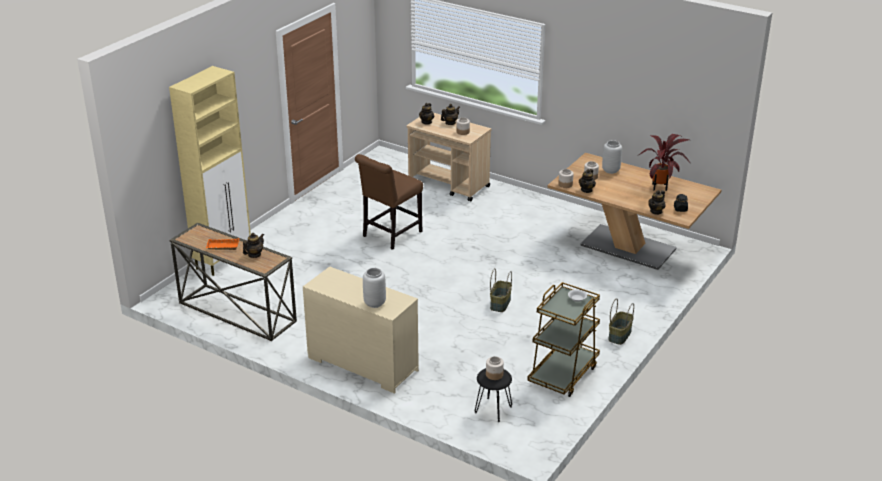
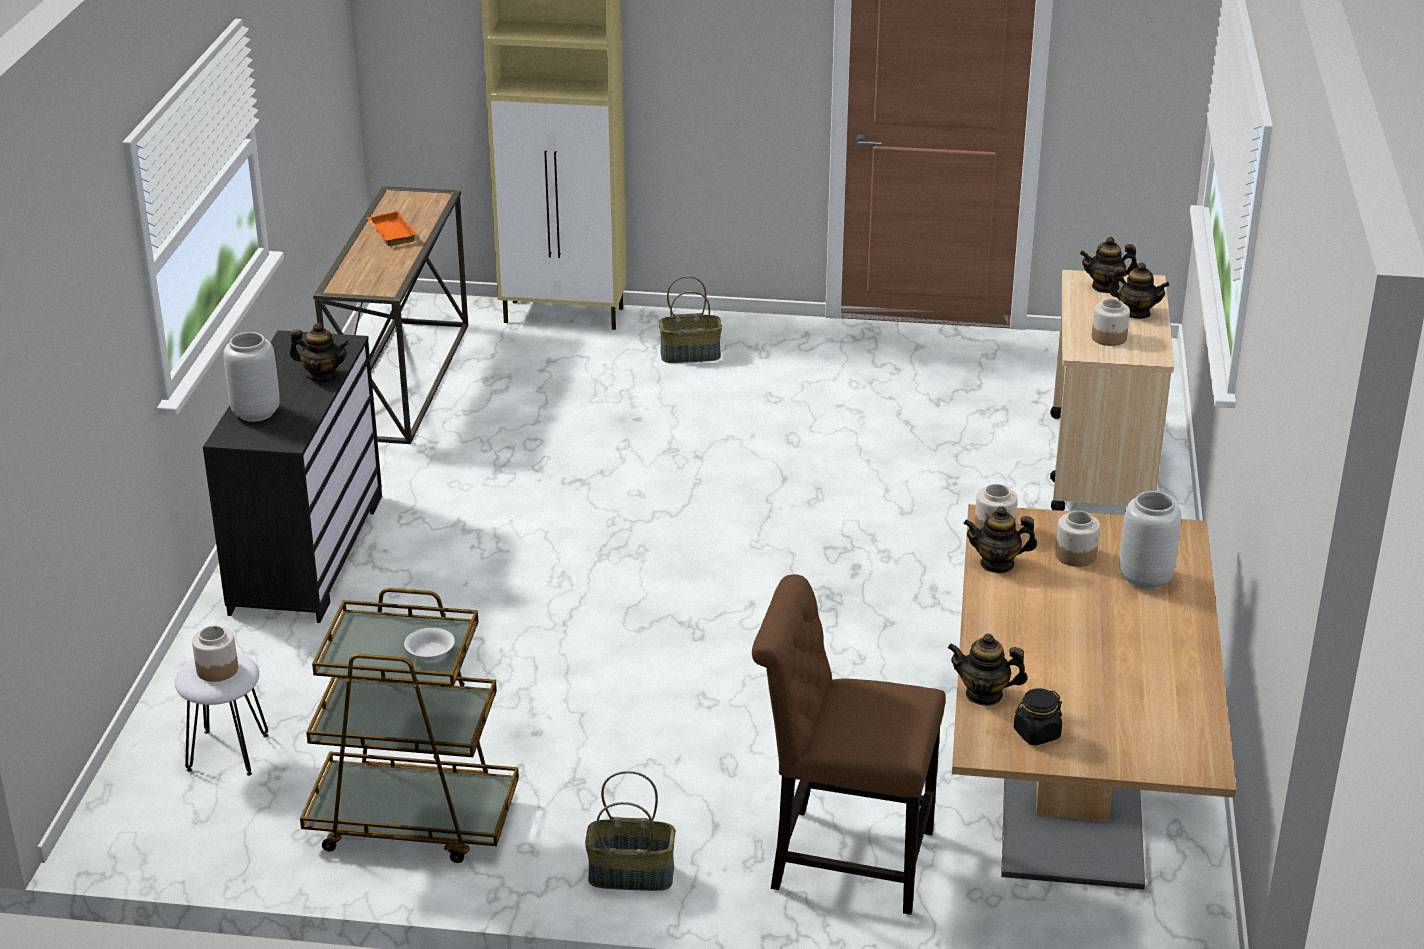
camera: 65 degrees right, 0 degrees up
teapot [243,233,264,258] -> teapot moved to [290,323,349,382]
beige dresser [303,266,419,394] -> black dresser [203,330,382,623]
brown chair [355,154,423,250] -> brown chair moved to [752,574,946,915]
black stool [475,368,512,422] -> white stool [175,653,269,776]
basket [490,268,512,312] -> basket moved to [659,276,722,363]
potted plant [637,134,691,191] -> none

